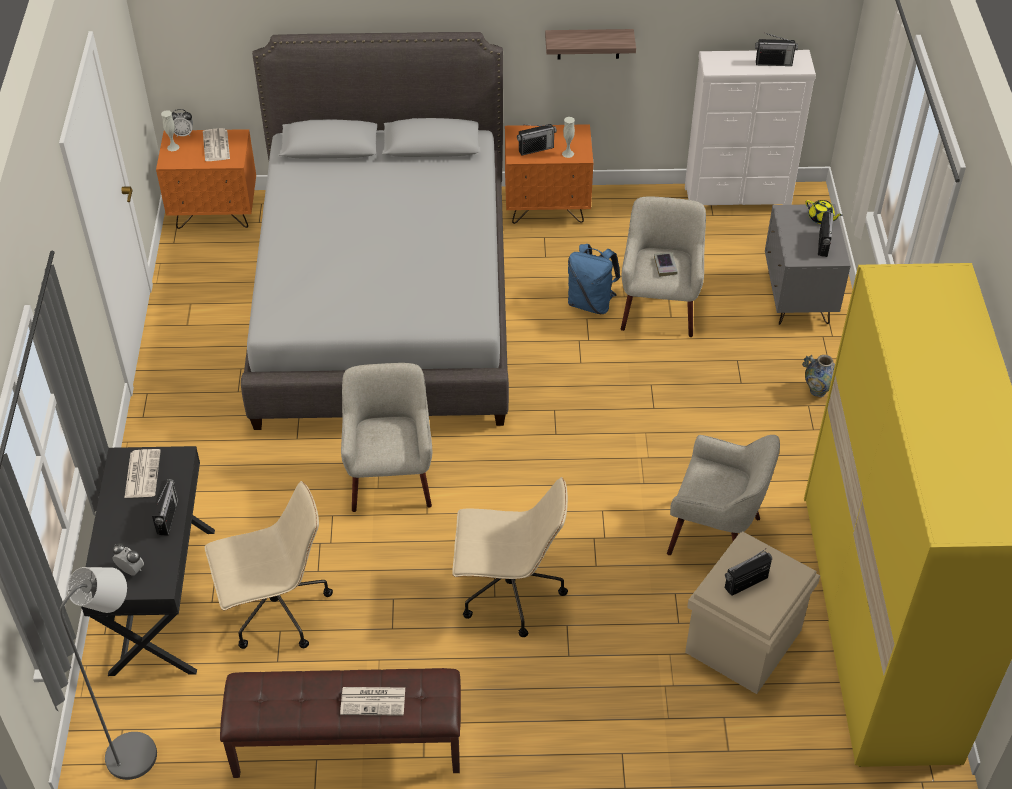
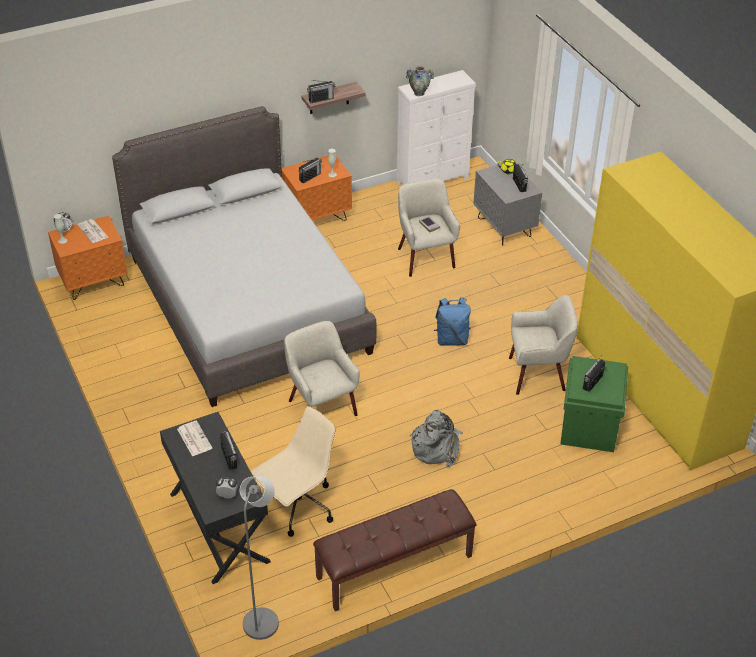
camera: 25 degrees left, 5 degrees down
newspaper [340,687,405,716] -> none
beige office chair [452,477,568,637] -> grey backpack [410,410,463,467]
blue backpack [568,244,620,314] -> blue backpack moved to [434,297,471,346]
beige storage box [685,531,820,694] -> green storage box [560,356,628,452]
radio [755,33,798,66] -> radio moved to [307,80,335,103]
vase [802,355,835,397] -> vase moved to [406,66,434,96]

